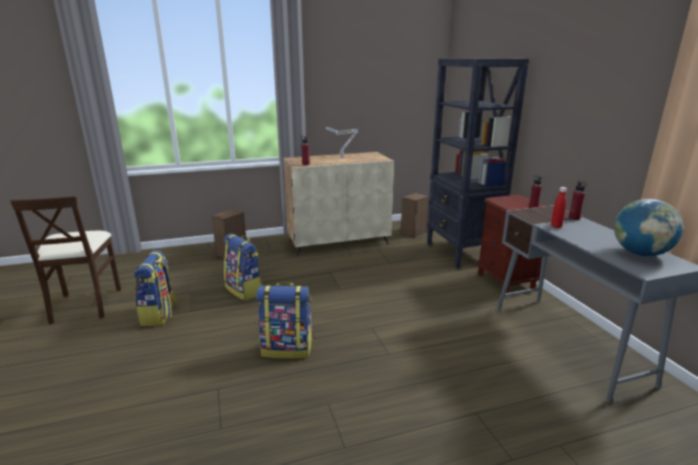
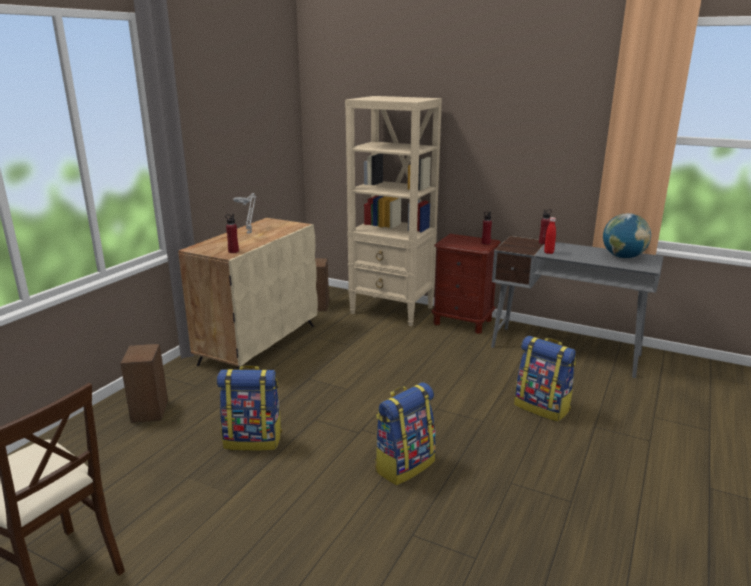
camera: 45 degrees left, 0 degrees up
backpack [134,250,178,326] -> backpack moved to [514,336,576,422]
black bookcase [427,59,529,269] -> beige bookcase [345,96,442,326]

